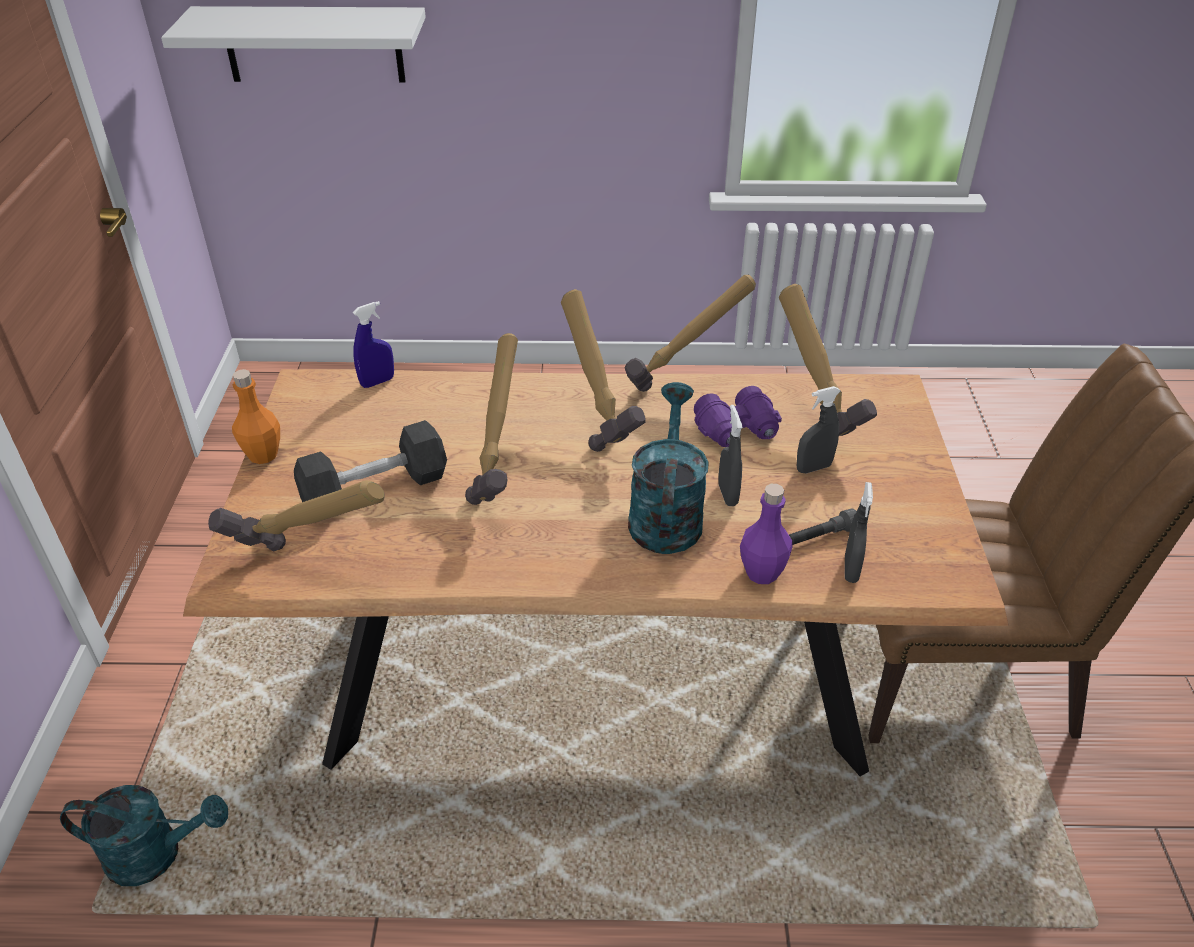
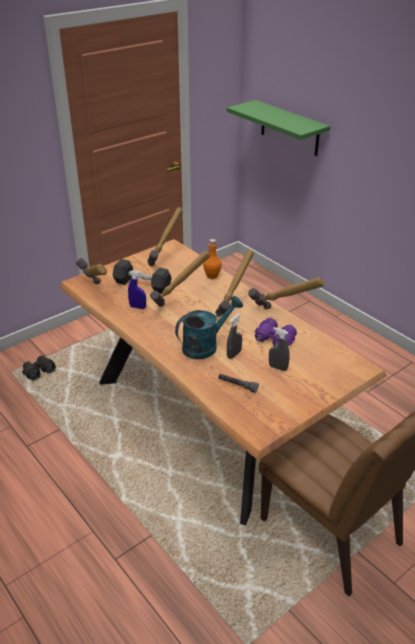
camera: 50 degrees right, 5 degrees down
turquoise watering can [60,785,228,886] -> black binoculars [22,355,56,380]
white shelf [161,6,426,83] -> green shelf [227,100,330,156]
orange bottle [232,369,280,464] -> orange bottle moved to [203,239,222,279]
blue spray bottle [353,301,394,388] -> blue spray bottle moved to [128,270,146,309]
purple bottle [740,484,793,584] -> none
hammer [779,284,877,436] -> hammer moved to [148,207,183,266]
grey spray bottle [845,482,873,583] -> none

